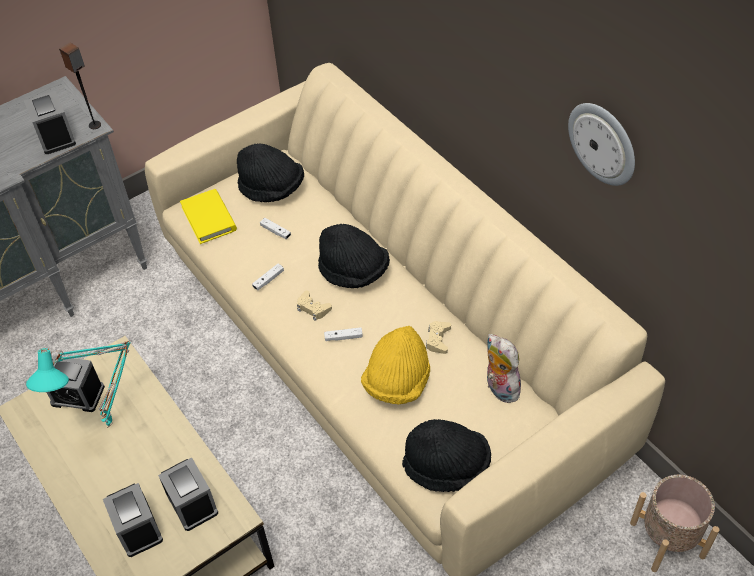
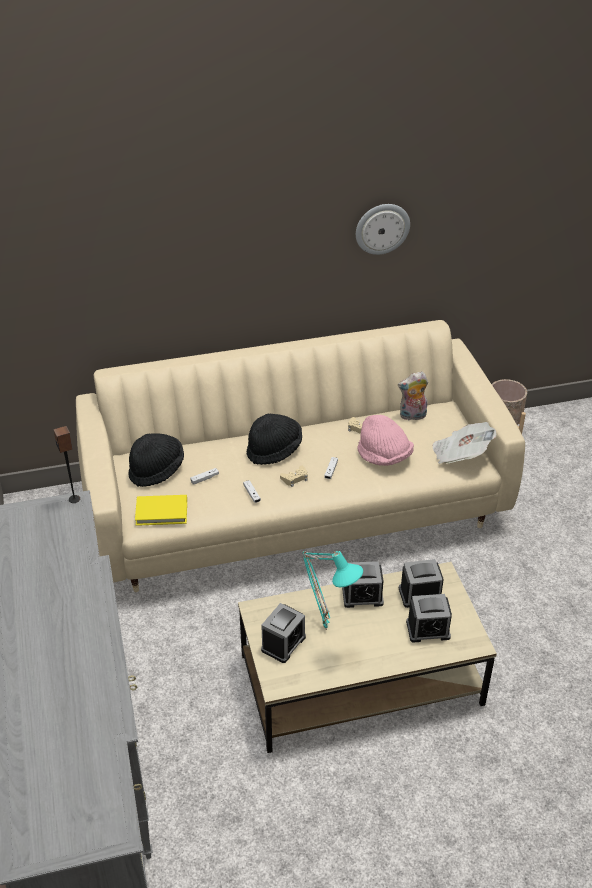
camera: 70 degrees left, 10 degrees down
alarm clock [24,91,76,154] -> alarm clock moved to [342,561,384,608]
yellow hat [361,326,430,404] -> pink hat [357,415,414,466]
black hat [402,419,491,492] -> newspaper [432,422,496,464]

